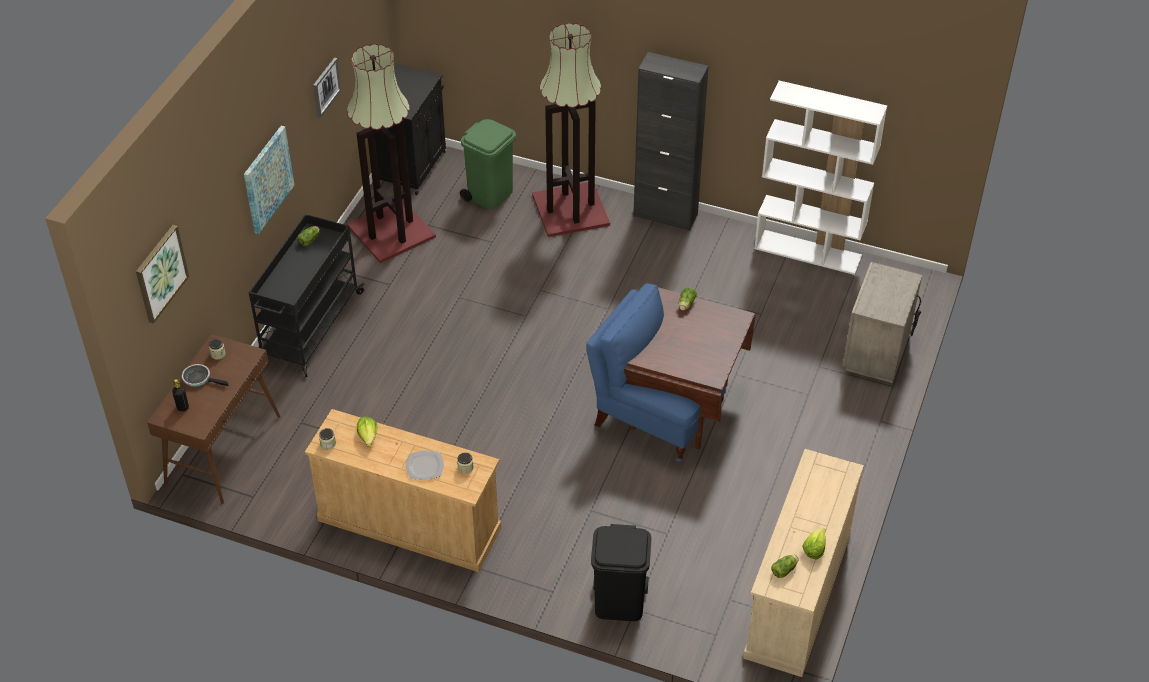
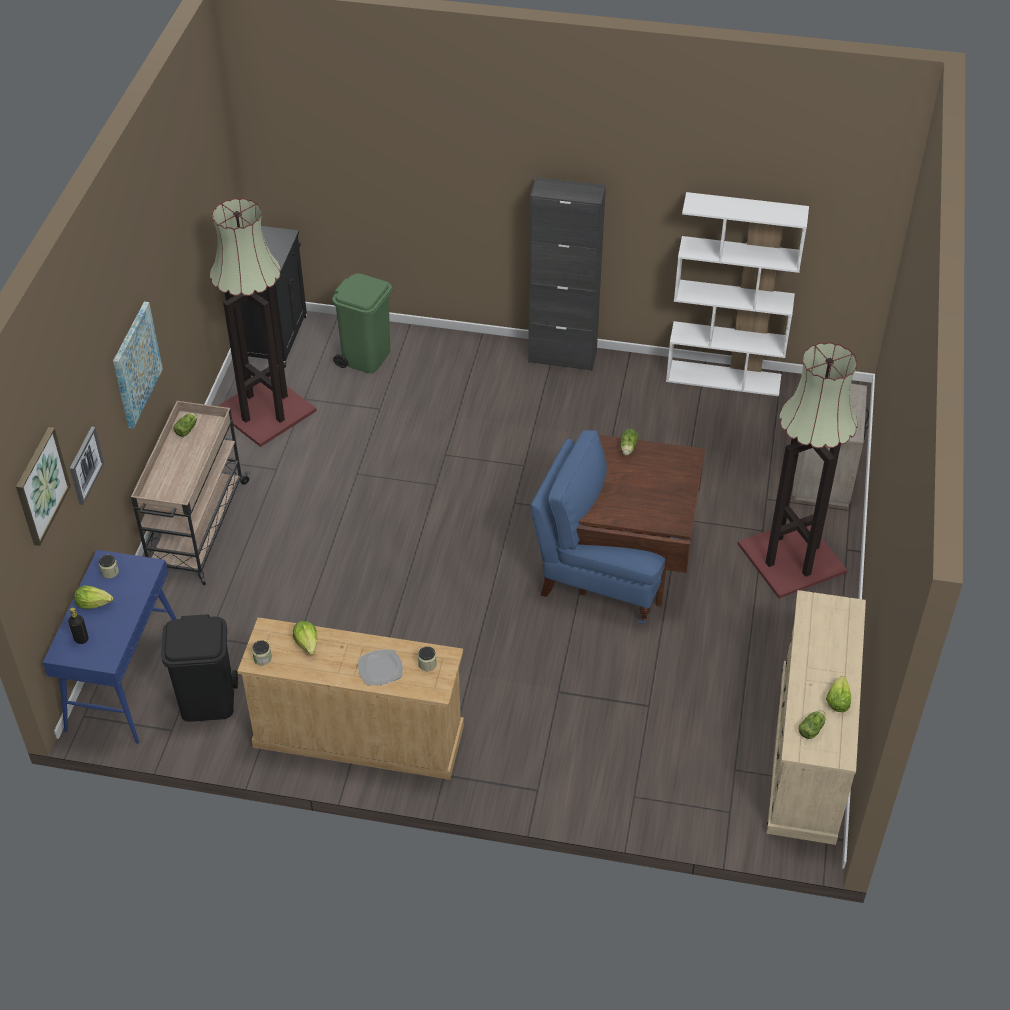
camera: 10 degrees left, 0 degrees up
brown console table [147,334,281,504] -> blue console table [43,550,177,744]
frying pan [182,364,228,387] -> lettuce [74,585,113,609]
black cart [249,214,365,377] -> beige cart [131,401,250,585]
picture [313,58,341,118] -> picture moved to [70,426,104,505]
floor lamp [532,22,610,237] -> floor lamp moved to [738,342,858,599]
black trash can [591,524,652,621] -> black trash can moved to [161,614,238,722]

